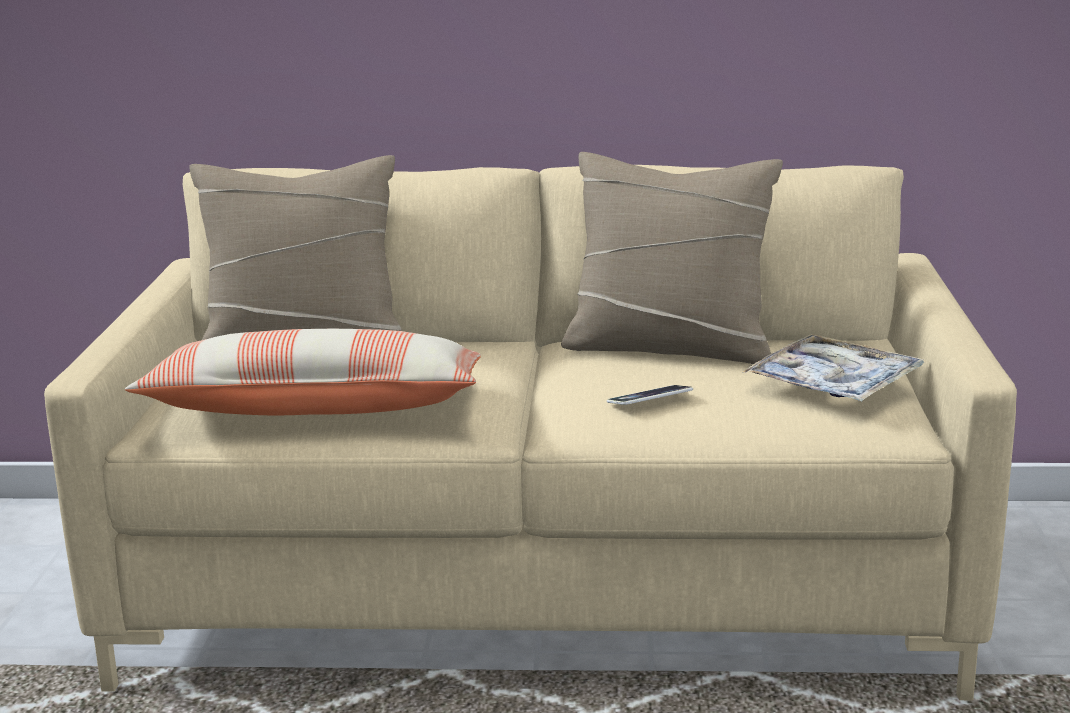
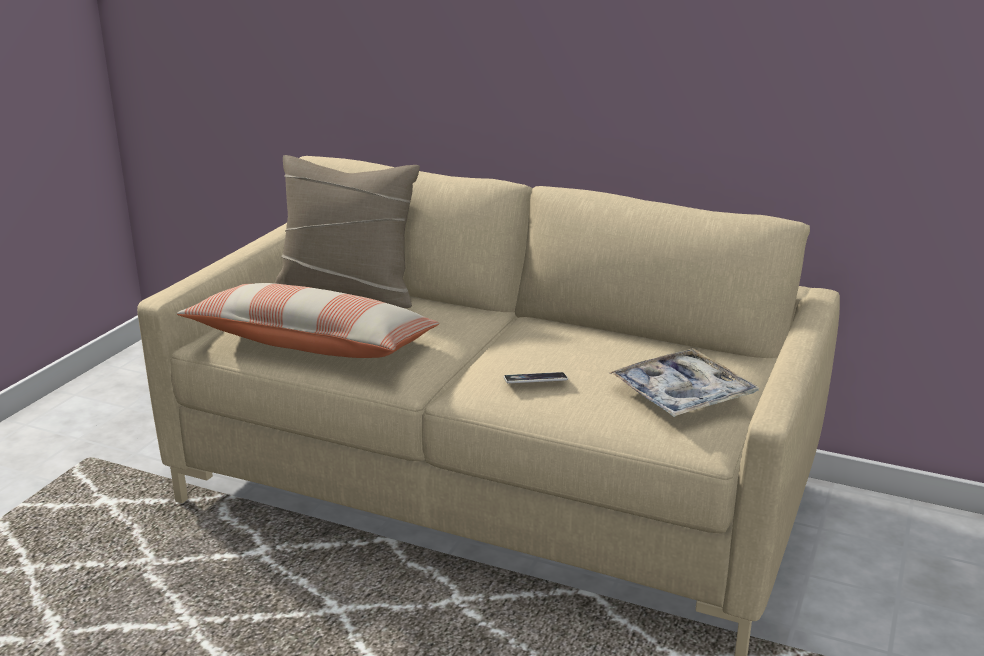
camera: 20 degrees right, 5 degrees up
beige pillow [561,152,783,364] -> none

